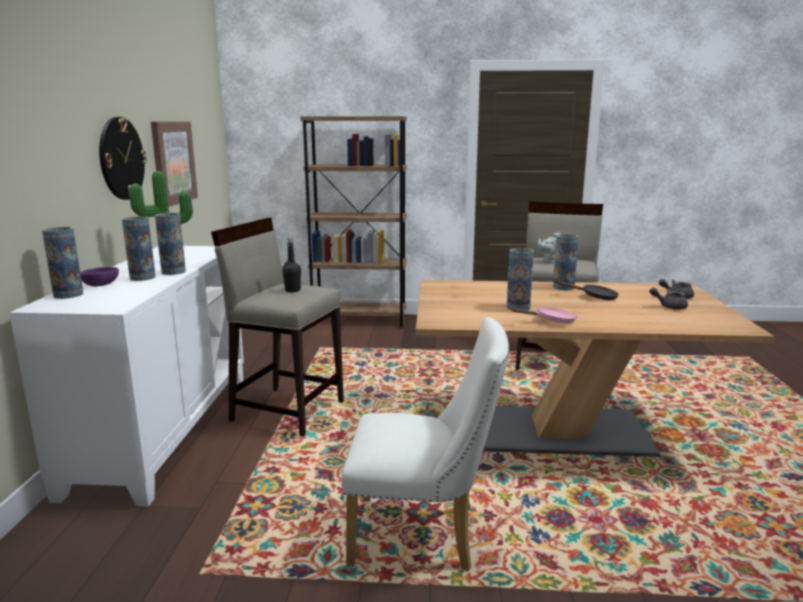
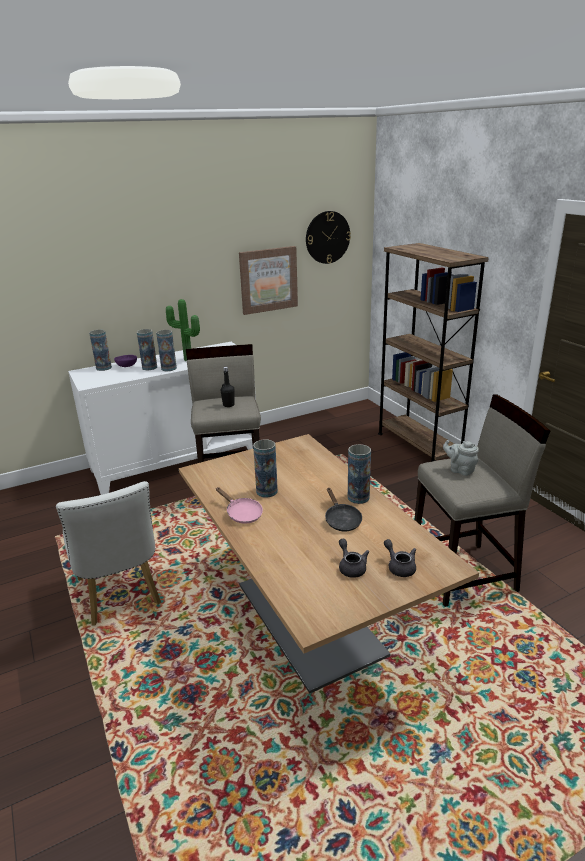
camera: 60 degrees right, 10 degrees up
wall clock [99,117,147,200] -> wall clock moved to [306,211,351,264]

